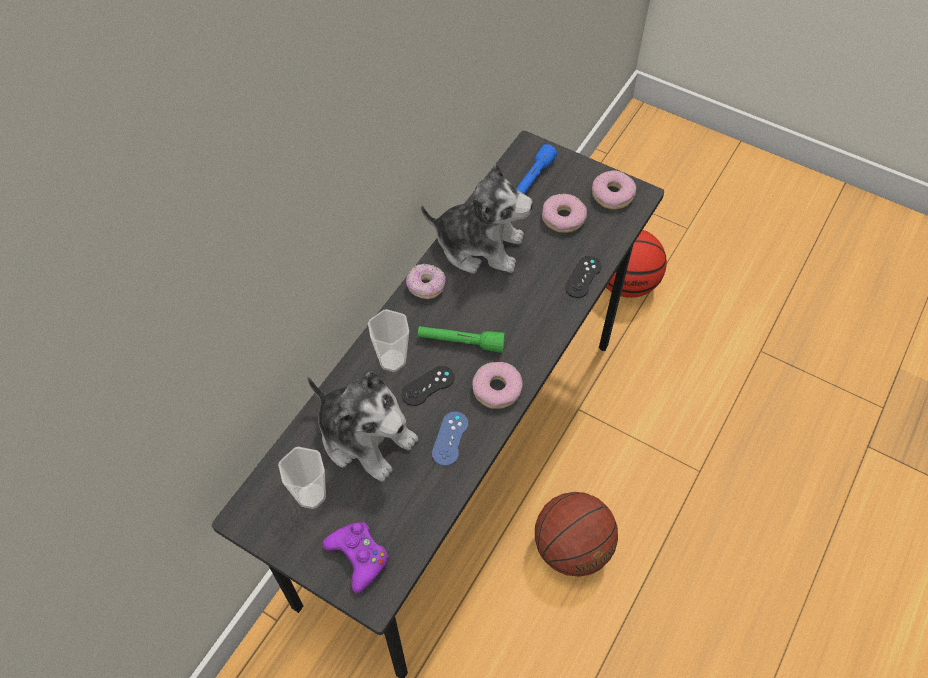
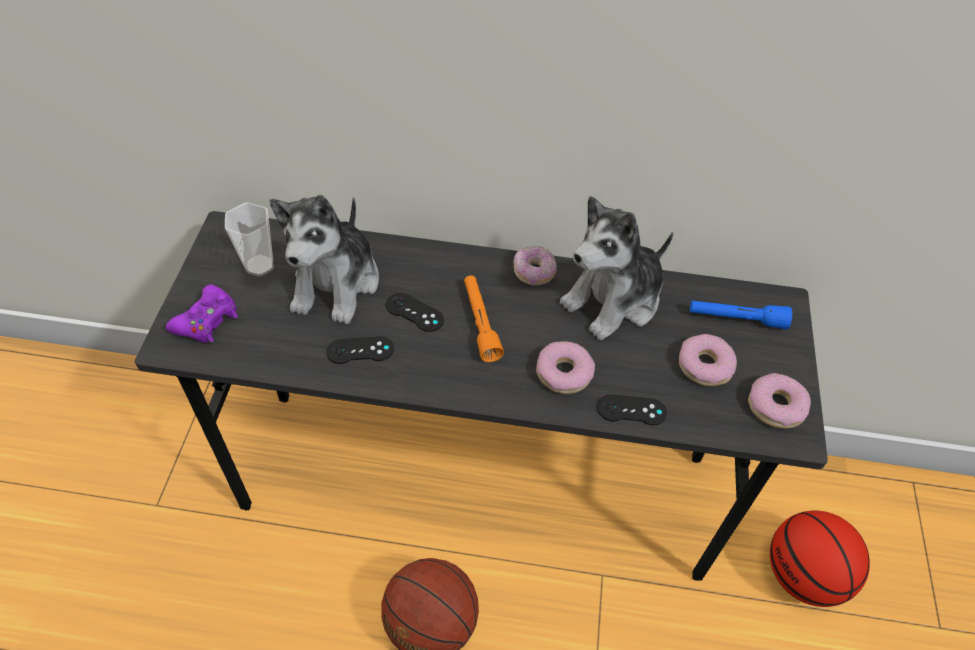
camera: 65 degrees right, 5 degrees down
cup [368,309,409,372] -> none
green flashlight [418,326,505,353] -> orange flashlight [464,275,504,362]
plush toy [421,164,533,274] -> plush toy turned 60 degrees clockwise [560,196,673,340]
blue game controller [432,412,468,466] -> black game controller [326,336,394,364]
donut [473,362,523,409] -> donut moved to [536,341,595,394]

